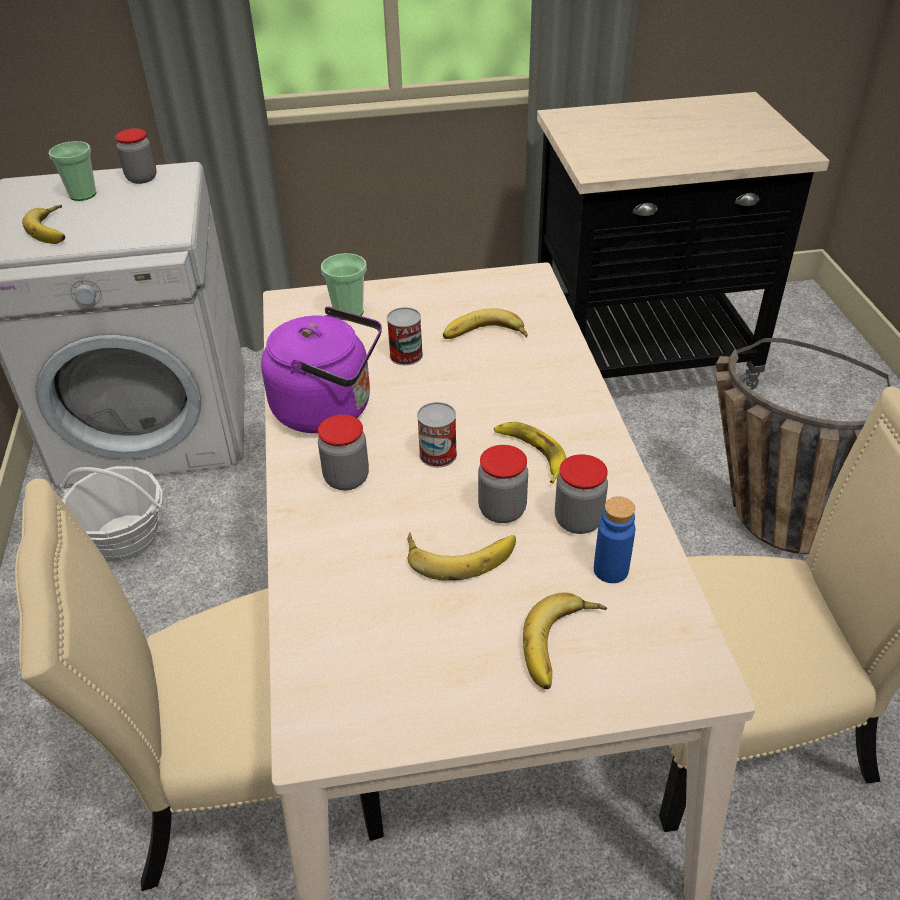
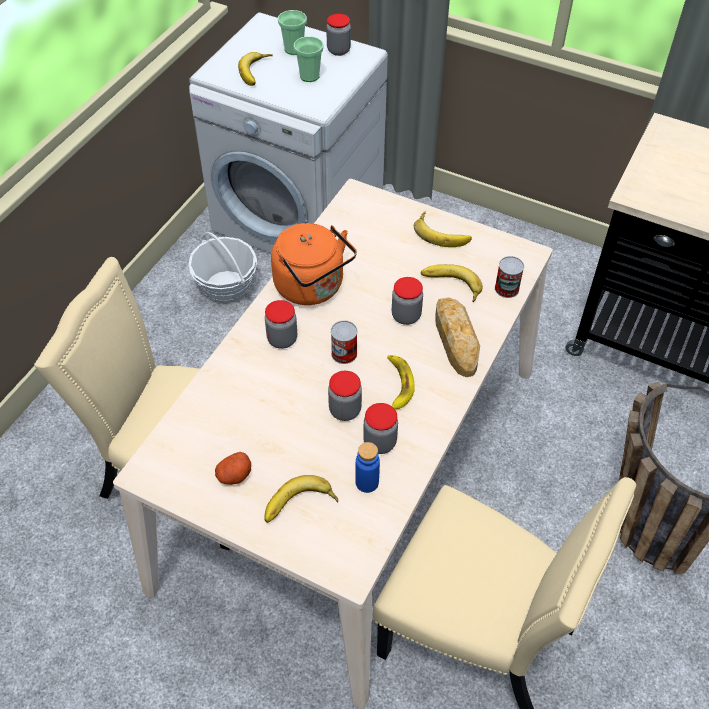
camera: 35 degrees right, 10 degrees up
purple kettle [261,307,382,433] -> orange kettle [271,223,357,305]
cup [321,253,367,320] -> cup moved to [294,36,324,82]
can [387,307,423,365] -> can moved to [495,256,524,298]
banana [407,533,516,581] -> banana moved to [414,211,472,247]
none -> potato [215,452,251,485]
none -> jar [392,277,423,325]
none -> bread [436,298,480,377]

